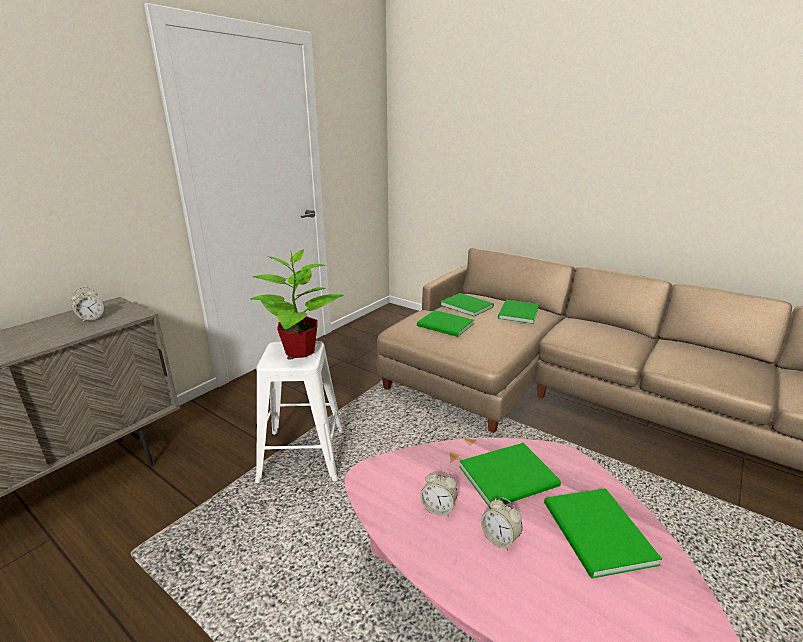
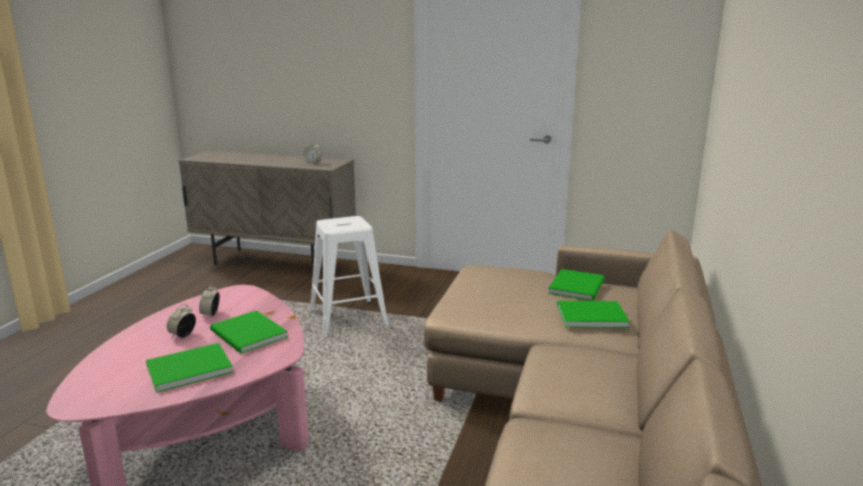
camera: 70 degrees right, 5 degrees down
potted plant [250,249,344,358] -> none
green book [417,310,474,337] -> none

